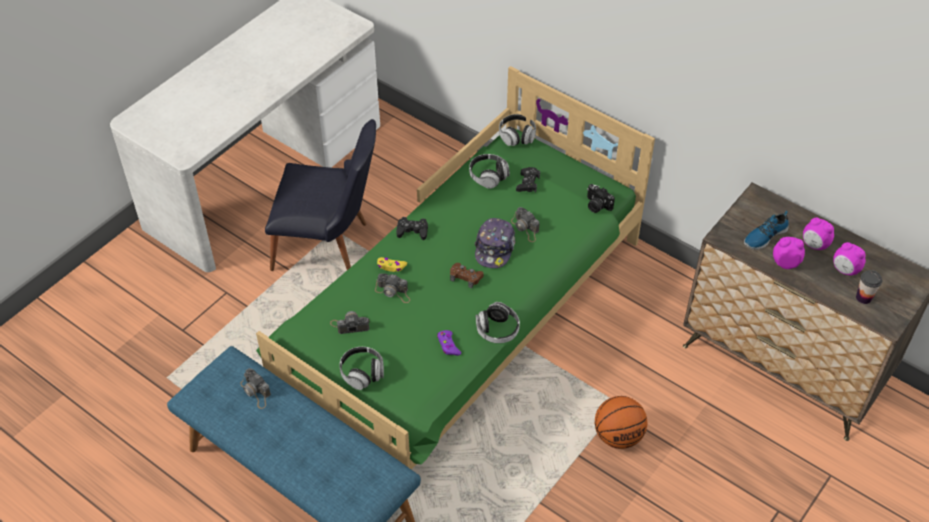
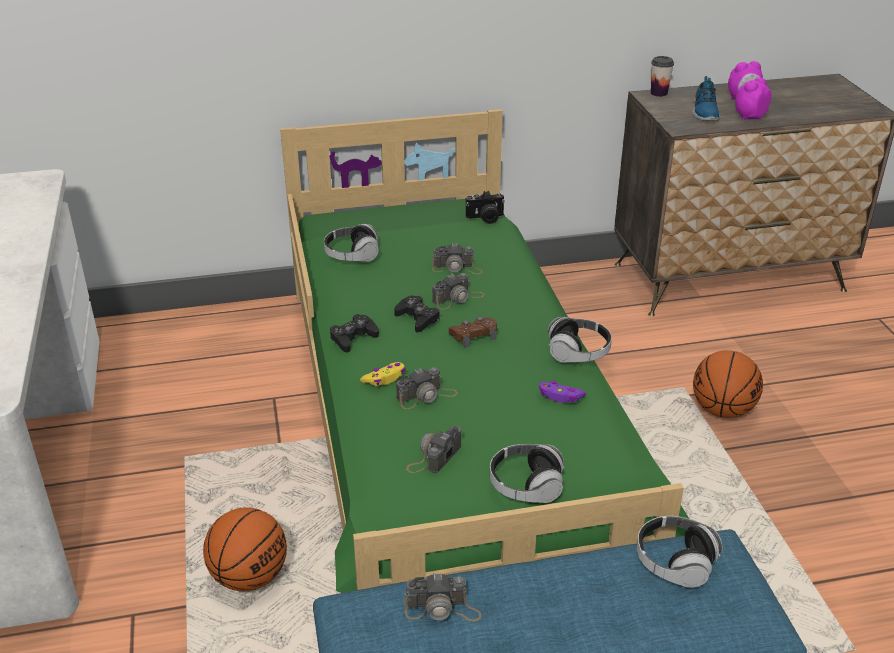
camera: 50 degrees left, 15 degrees down
black chair [265,119,376,271] -> none
cap [475,218,516,268] -> camera [432,273,484,310]
headphones [499,114,536,146] -> headphones moved to [637,516,723,588]
black game controller [516,167,540,193] -> black game controller moved to [394,295,440,332]
alarm clock [834,242,866,275] -> none
cup [856,270,882,304] -> cup moved to [651,56,674,97]
none -> basketball [203,507,287,591]

